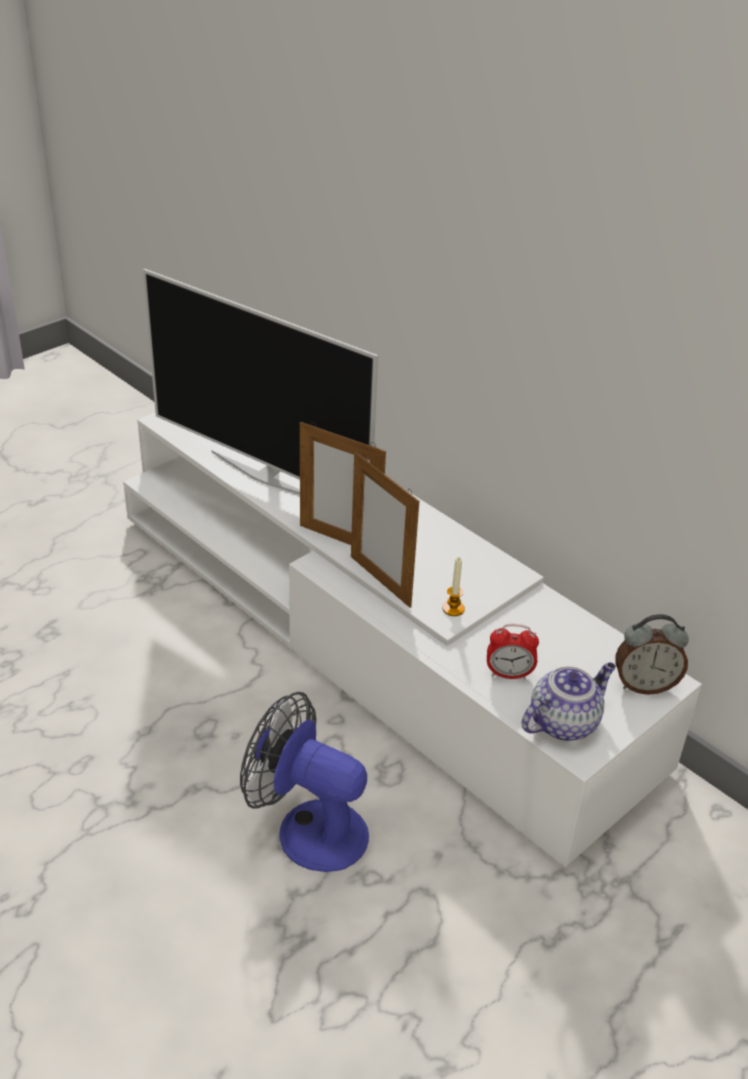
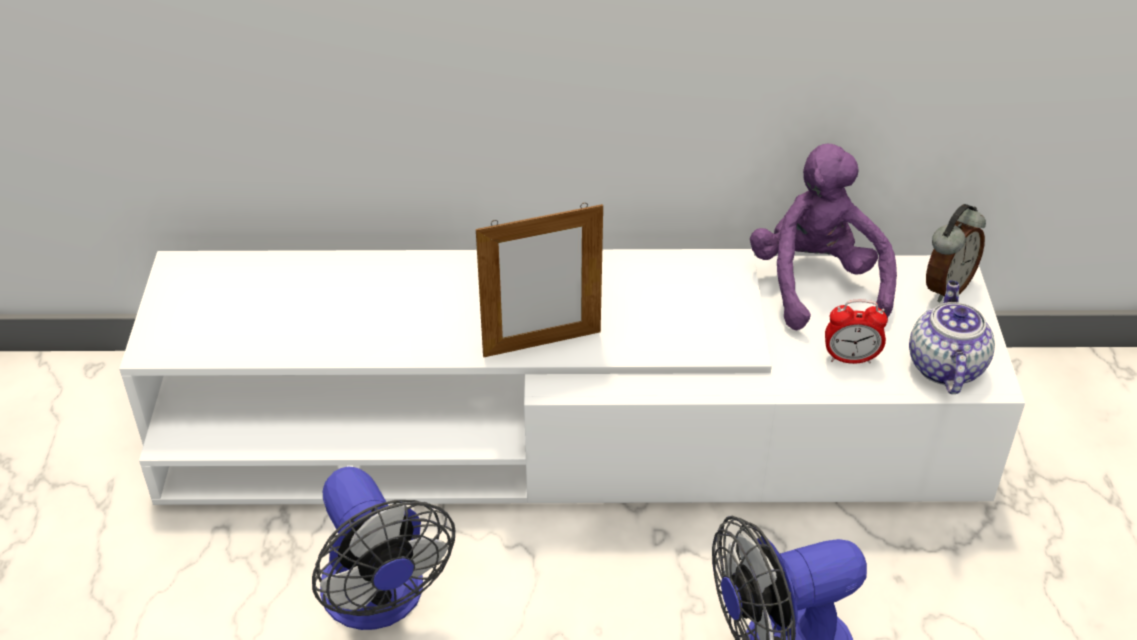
camera: 45 degrees left, 5 degrees up
television [143,268,378,495] -> none
picture frame [351,452,419,608] -> none
candle [442,557,465,616] -> none
alarm clock [487,624,539,680] -> alarm clock turned 45 degrees clockwise [825,299,888,364]
none -> fan [312,466,455,630]
none -> purple plush toy [750,144,897,330]

